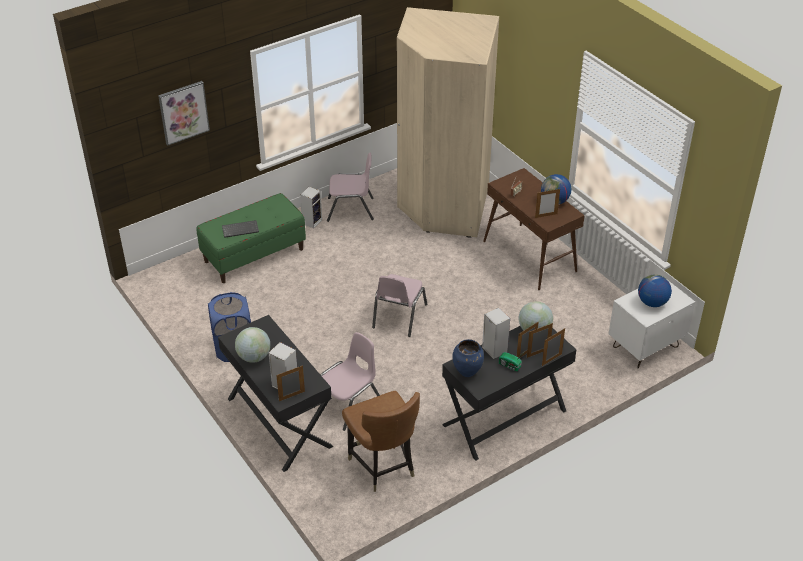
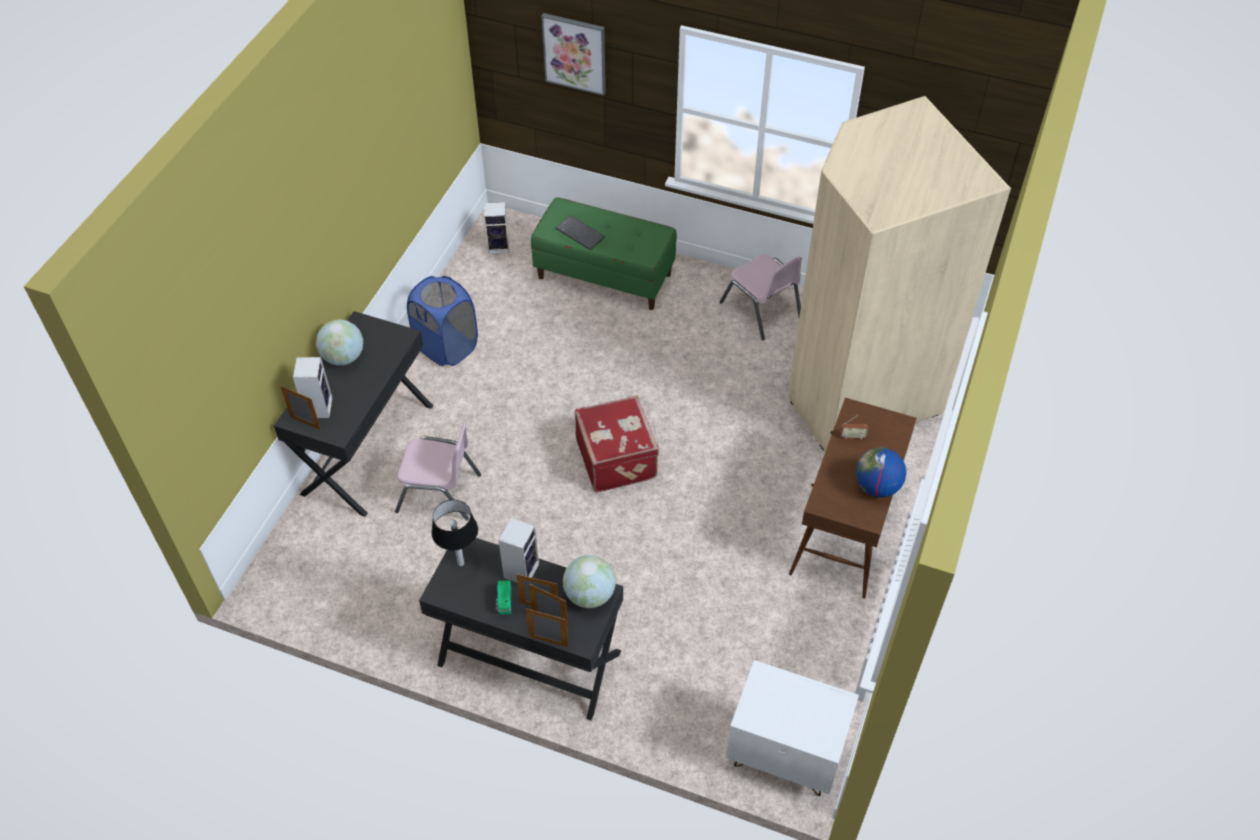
camera: 55 degrees right, 10 degrees up
speaker [300,187,322,229] -> speaker moved to [484,202,509,254]
brown chair [342,391,420,492] -> none
pink chair [372,274,427,337] -> red suitcase [575,395,659,492]
blue vase [452,339,484,377] -> table lamp [431,500,478,566]
picture frame [535,189,560,218] -> none
globe [638,274,672,307] -> none

